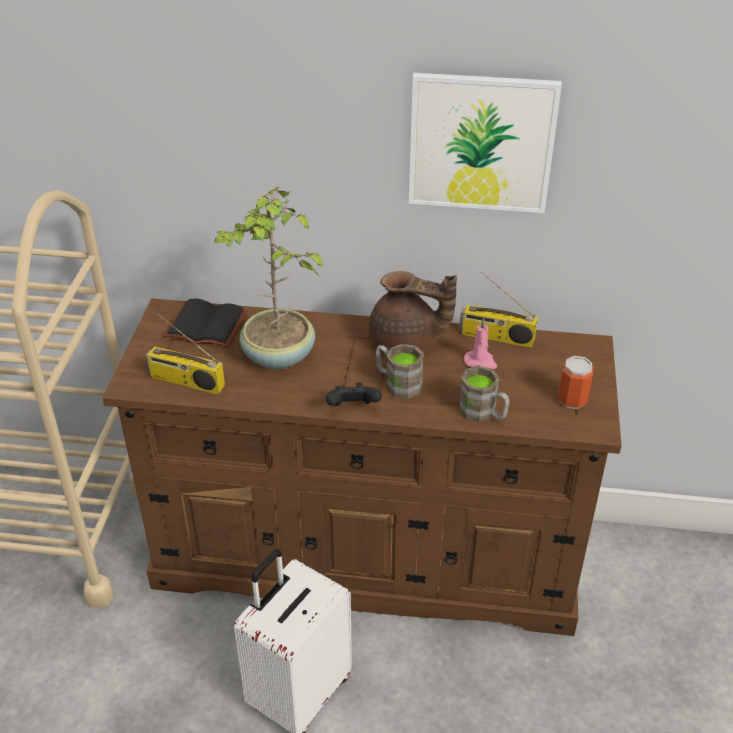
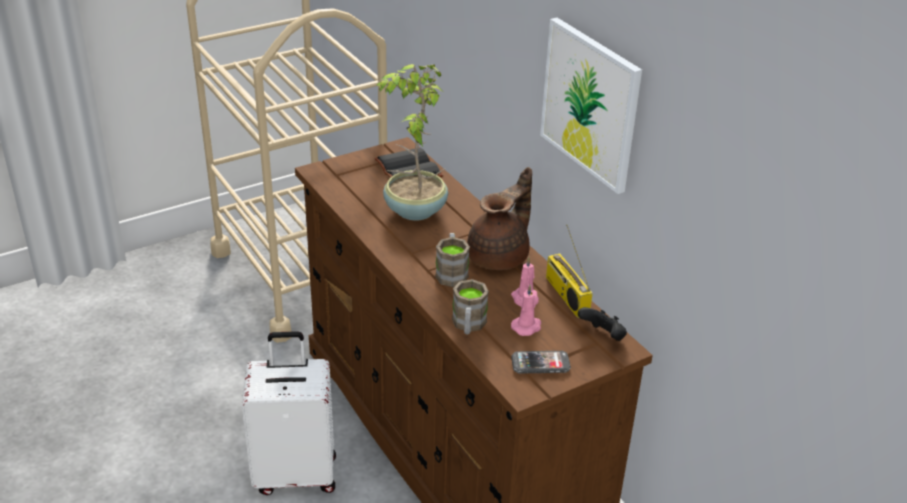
camera: 50 degrees right, 5 degrees down
radio [145,314,225,394] -> none
black game controller [326,383,382,406] -> black game controller moved to [578,307,627,341]
brown teapot [369,271,457,352] -> brown teapot turned 120 degrees counterclockwise [467,167,532,270]
can [558,356,594,409] -> phone [511,351,571,374]
none -> pink candle [511,284,542,336]

